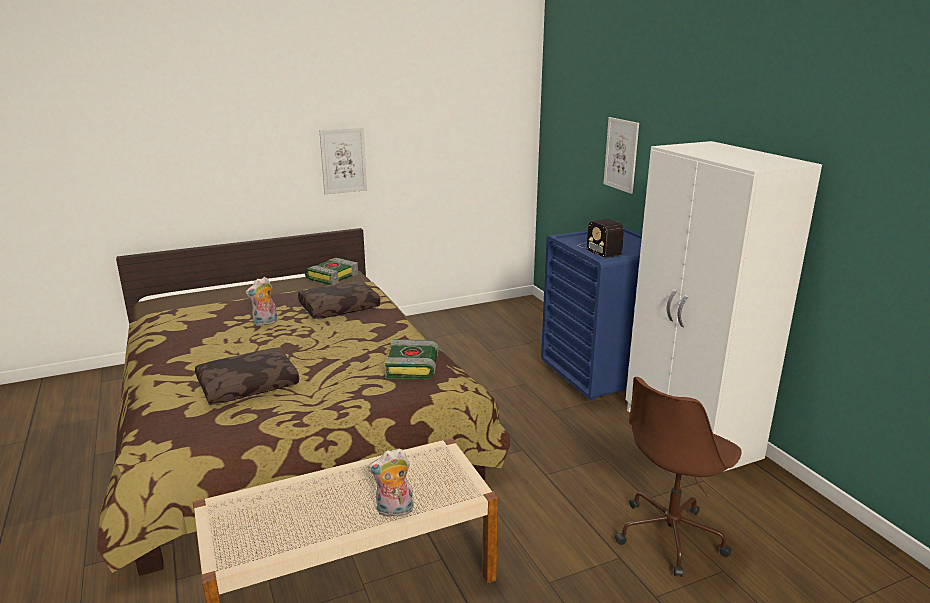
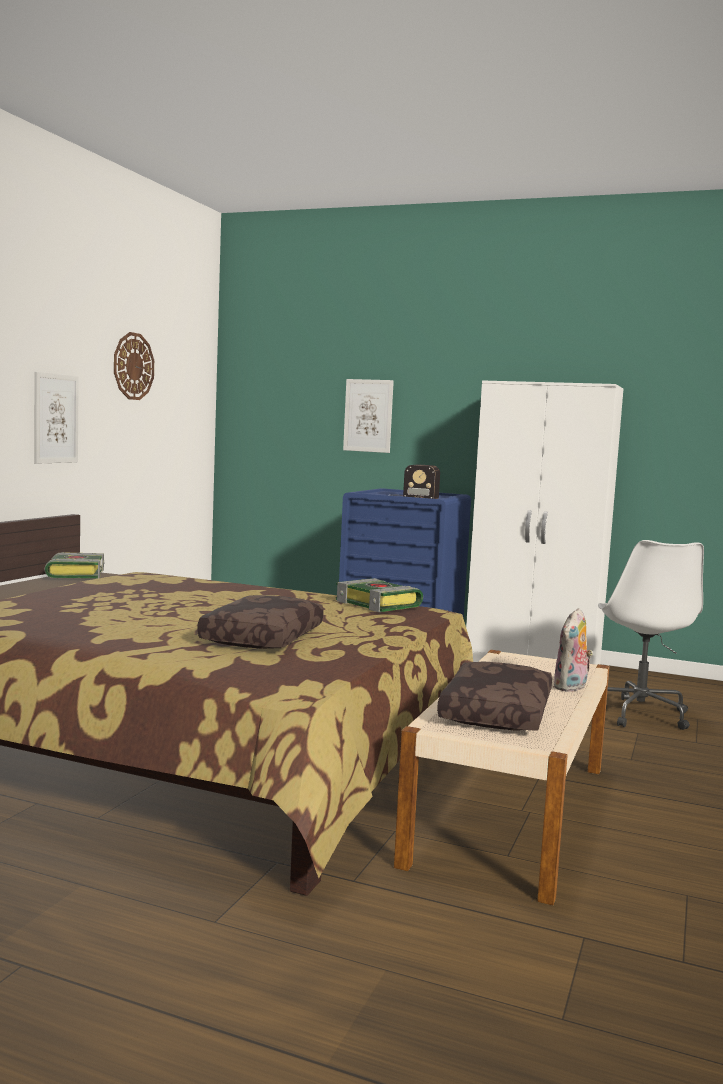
camera: 45 degrees left, 15 degrees down
plush toy [245,277,278,327] -> none
brown pillow [298,281,381,319] -> brown pillow moved to [437,661,552,731]
brown office chair [615,377,741,577] -> white office chair [598,540,704,730]
none -> wall clock [114,332,154,400]

